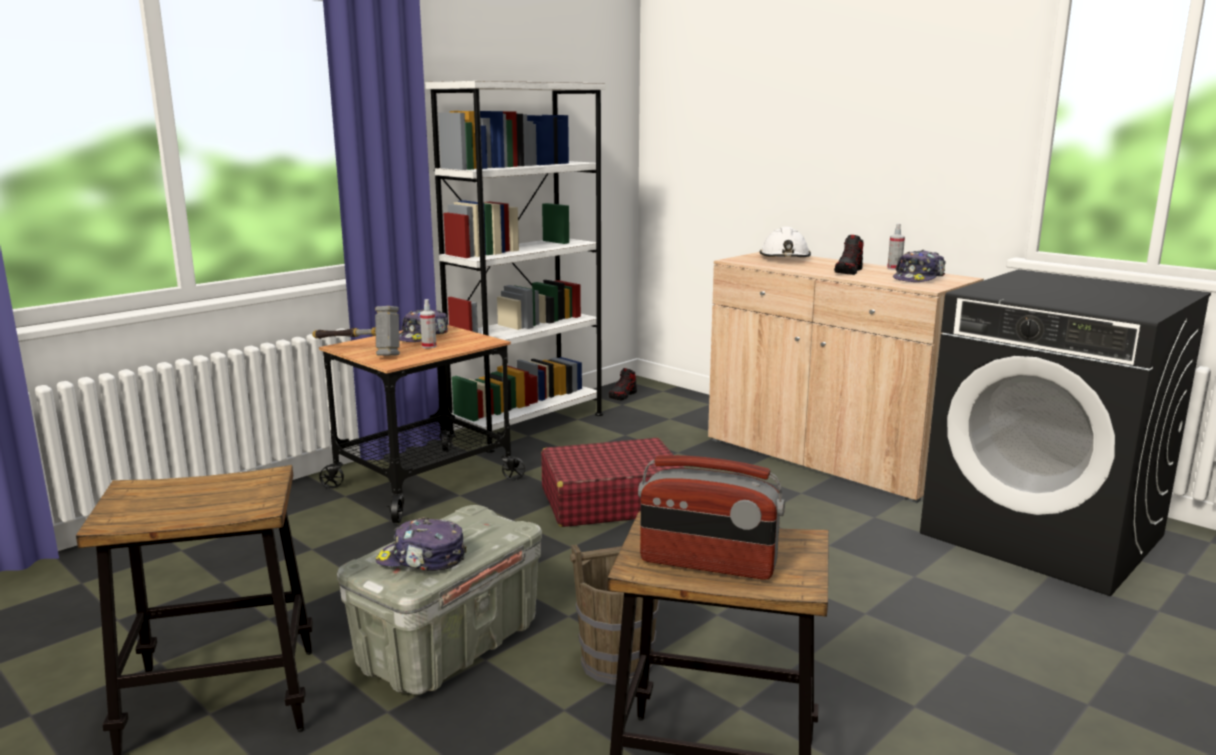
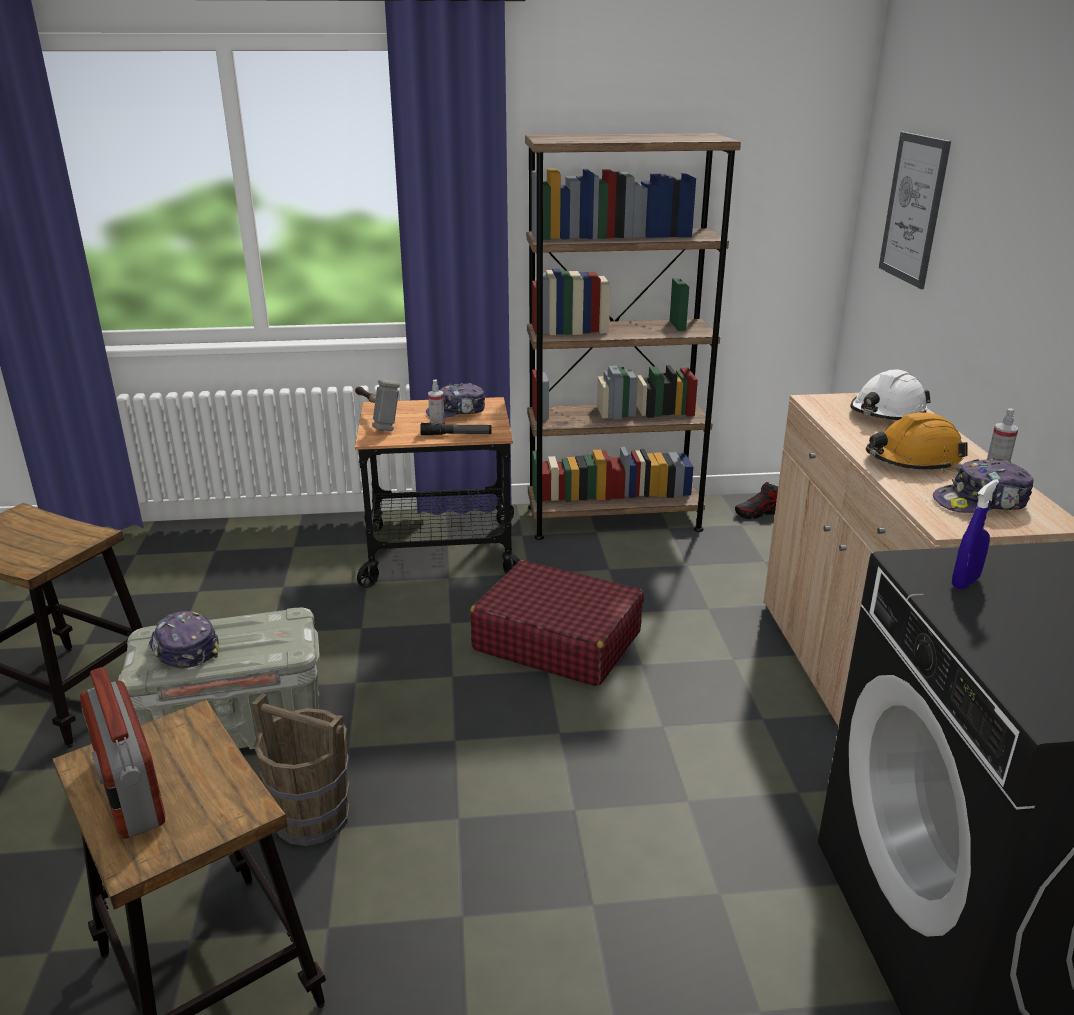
camera: 40 degrees right, 10 degrees up
white bookcase [425,81,606,453] -> brown bookcase [525,133,741,540]
shoe [834,235,863,275] -> orange hard hat [866,412,968,472]
none -> flashlight [420,423,492,435]
none -> picture [879,132,951,289]
none -> blue spray bottle [952,479,999,589]

